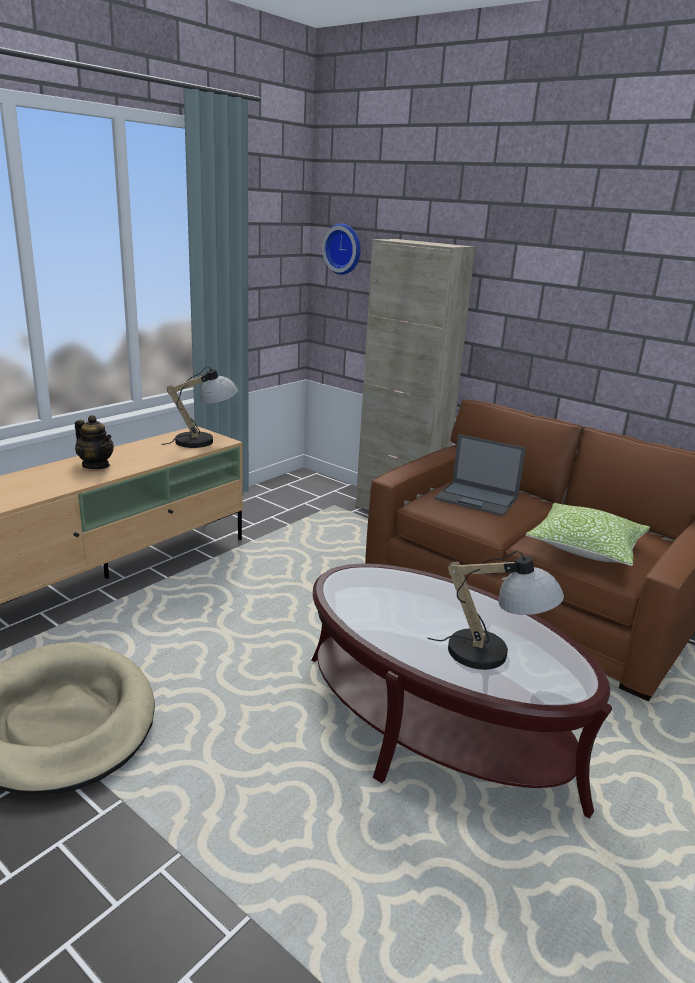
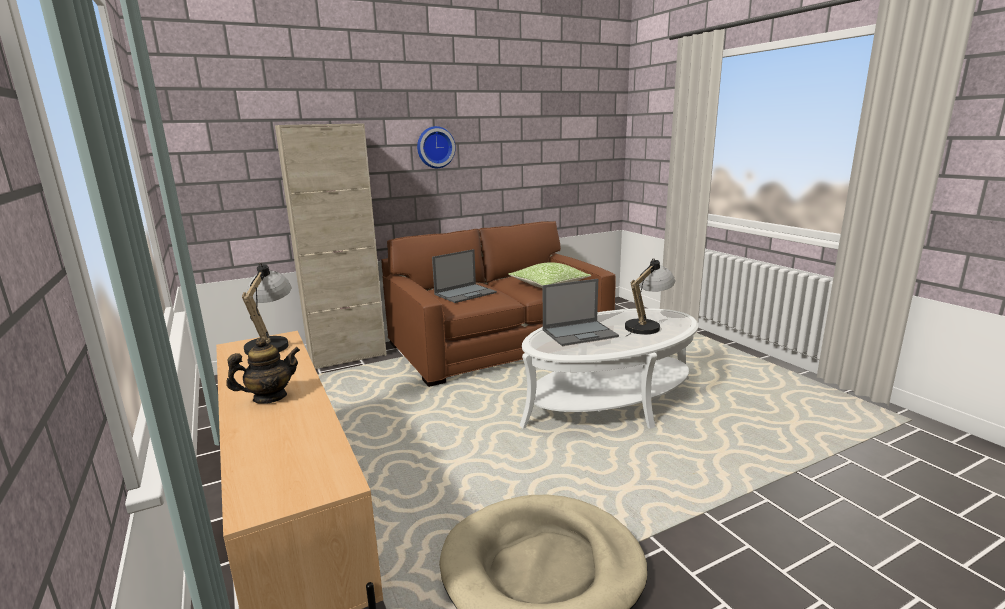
camera: 65 degrees left, 5 degrees down
brown coffee table [312,564,612,819] -> white coffee table [520,308,698,429]
wall clock [322,223,361,275] -> wall clock moved to [417,126,456,168]
none -> laptop [543,279,619,346]

